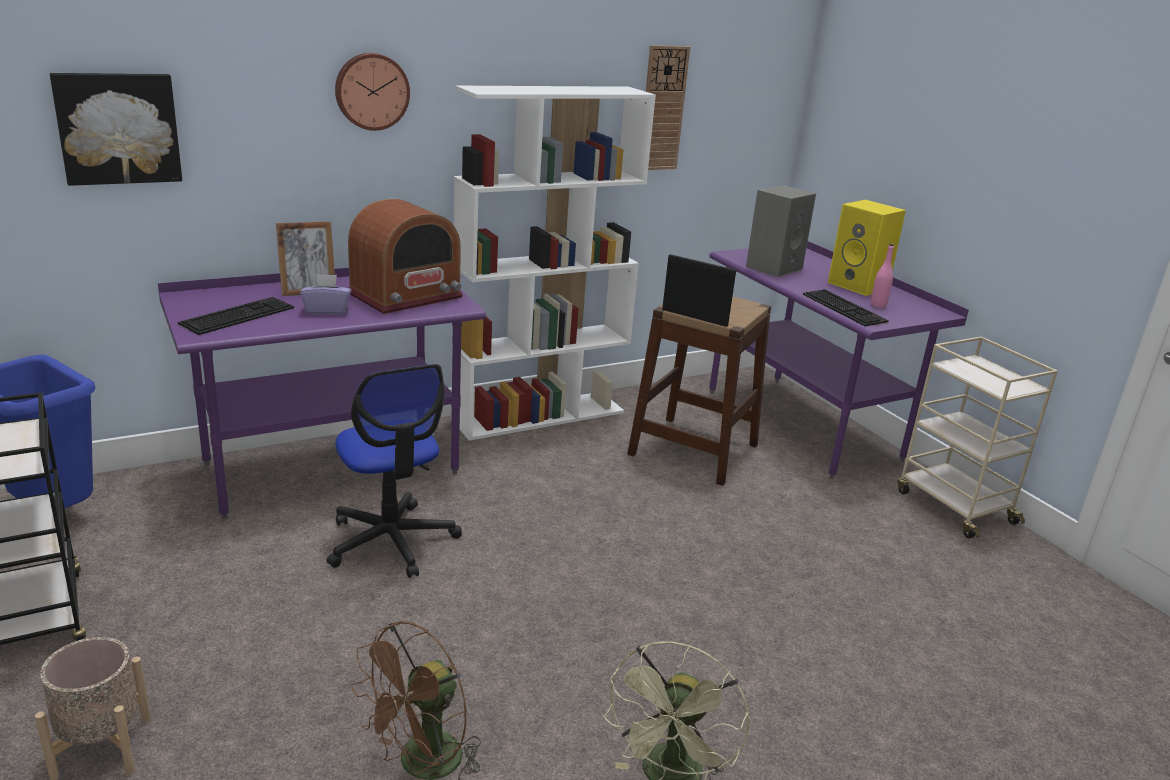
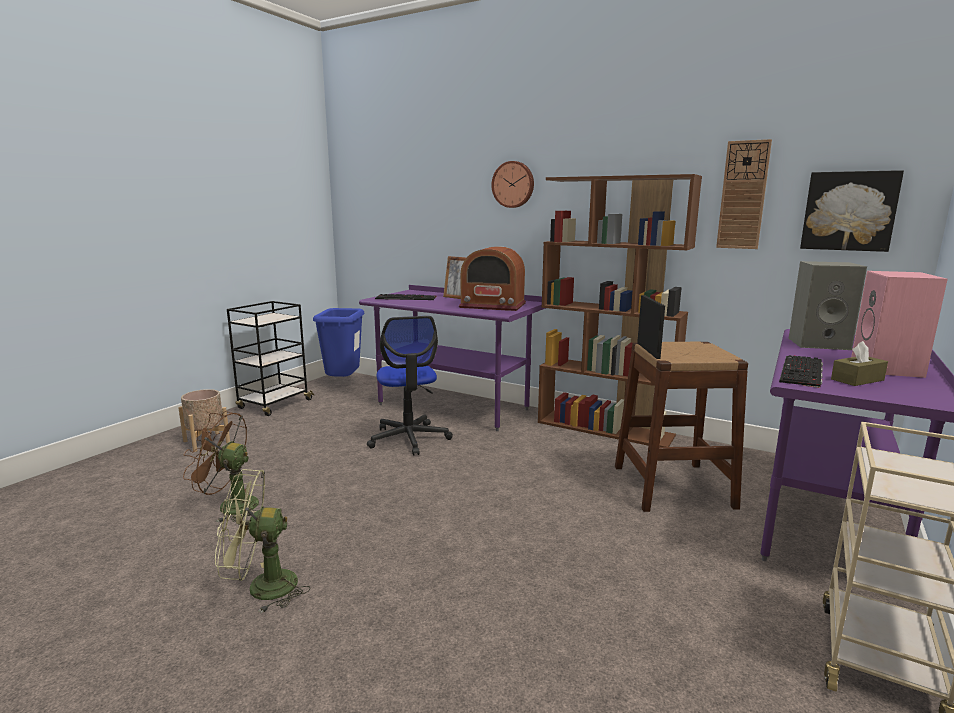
camera: 60 degrees right, 10 degrees down
picture [50,73,182,186] -> picture moved to [800,170,904,252]
purple tissue box [300,274,352,315] -> none
office chair [327,364,462,578] -> office chair turned 45 degrees counterclockwise [367,316,453,456]
white bookcase [451,86,656,441] -> brown bookcase [538,174,702,447]
yellow speaker [828,200,906,296] -> pink speaker [851,271,948,378]
pink bottle [871,244,894,308] -> brown tissue box [831,341,888,386]

